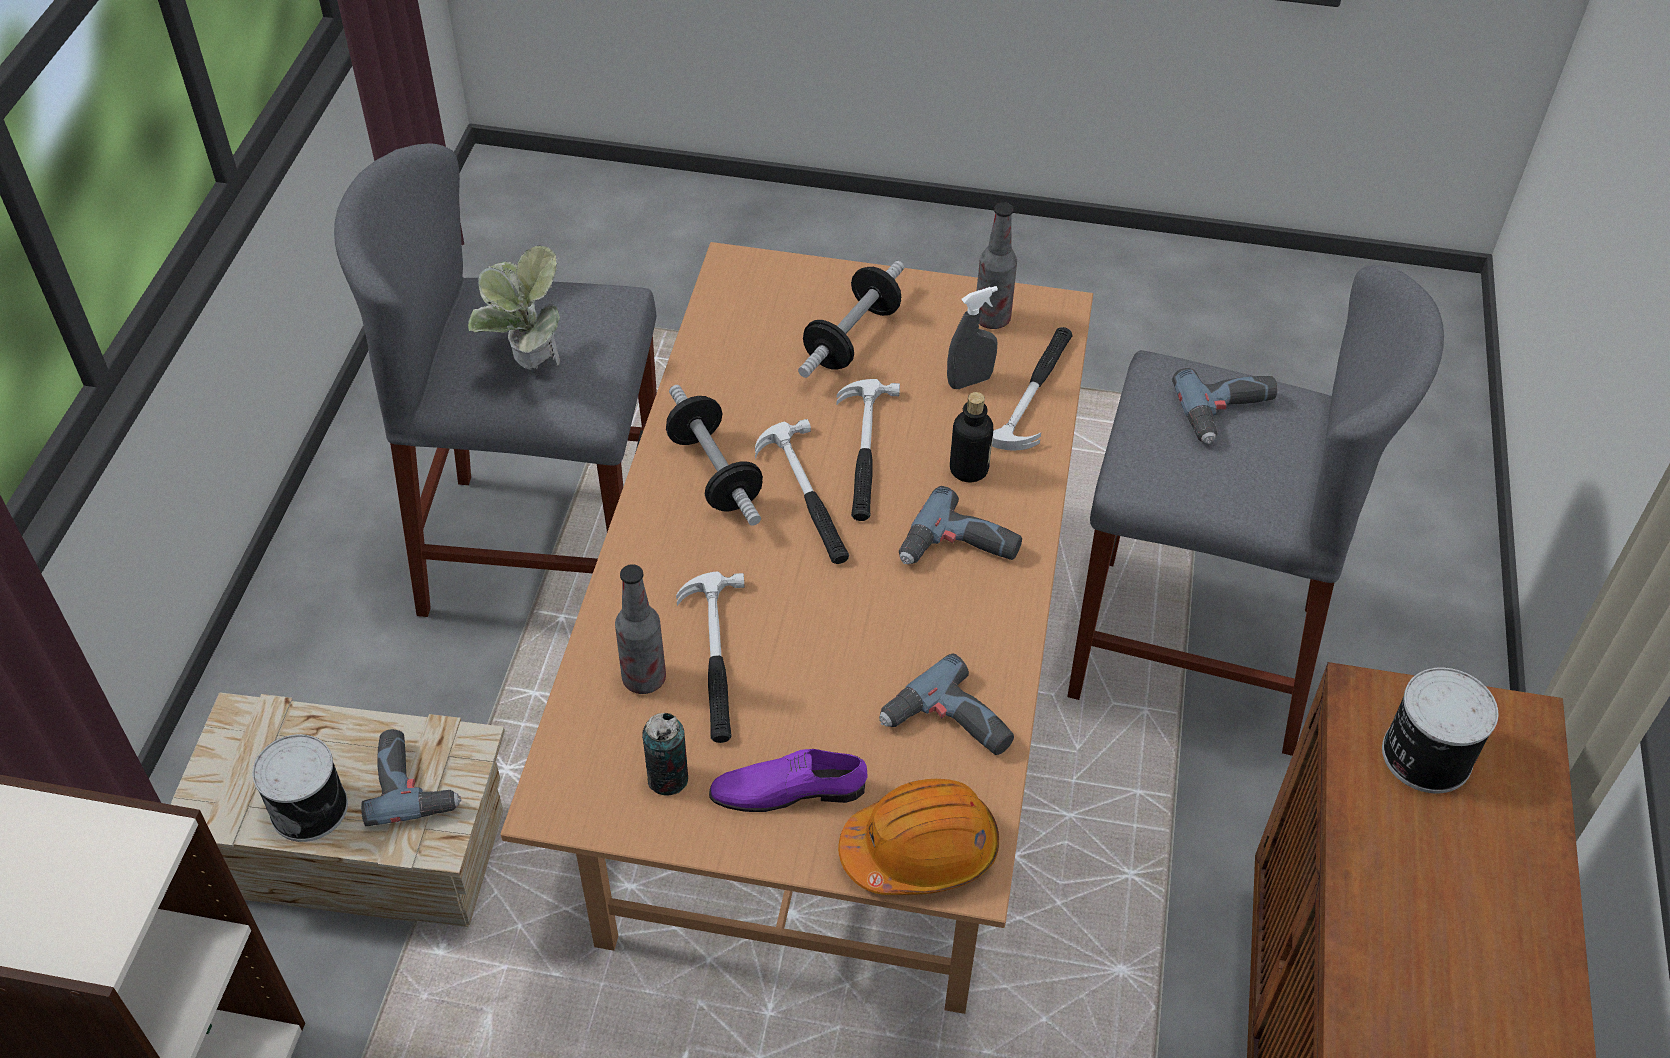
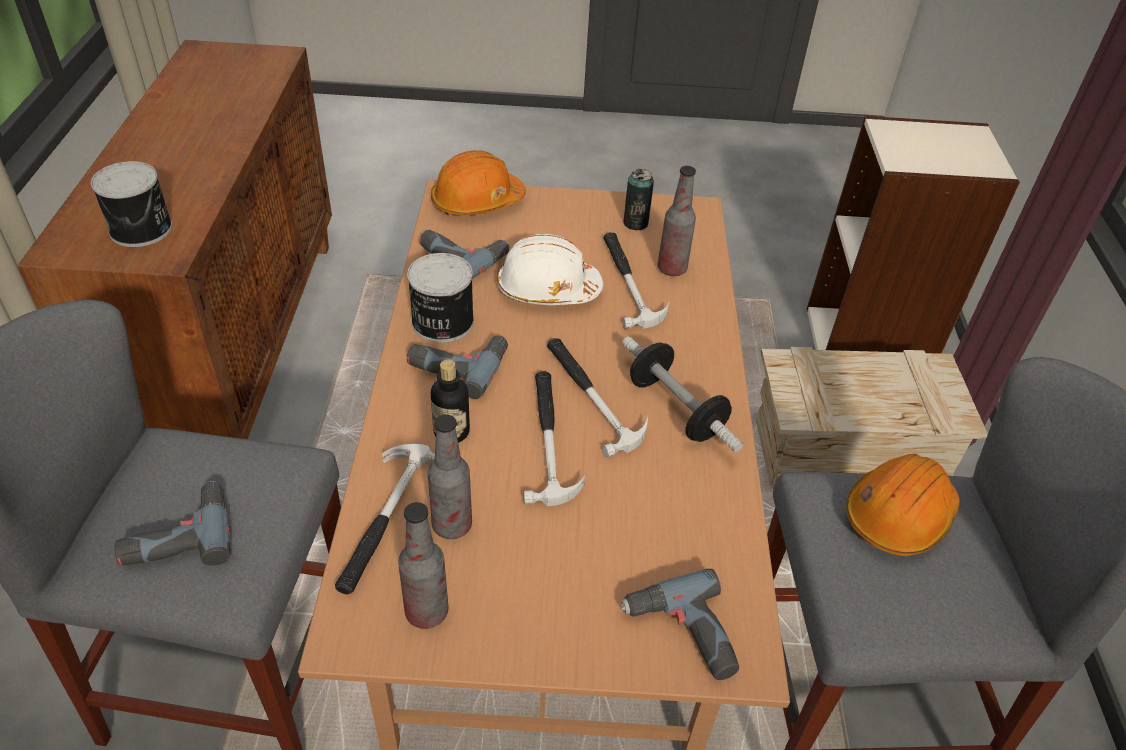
camera: 170 degrees right, 5 degrees down
can [252,734,348,842] -> can moved to [407,253,474,343]
power drill [361,729,461,826] -> power drill moved to [620,569,739,680]
potted plant [468,246,560,370] -> orange hard hat [846,454,959,556]
purple shoe [709,749,868,812] -> none
dumbbell [798,261,904,378] -> none
grey spray bottle [947,286,998,389] -> bottle [428,414,472,539]
none -> white hard hat [497,234,603,305]

